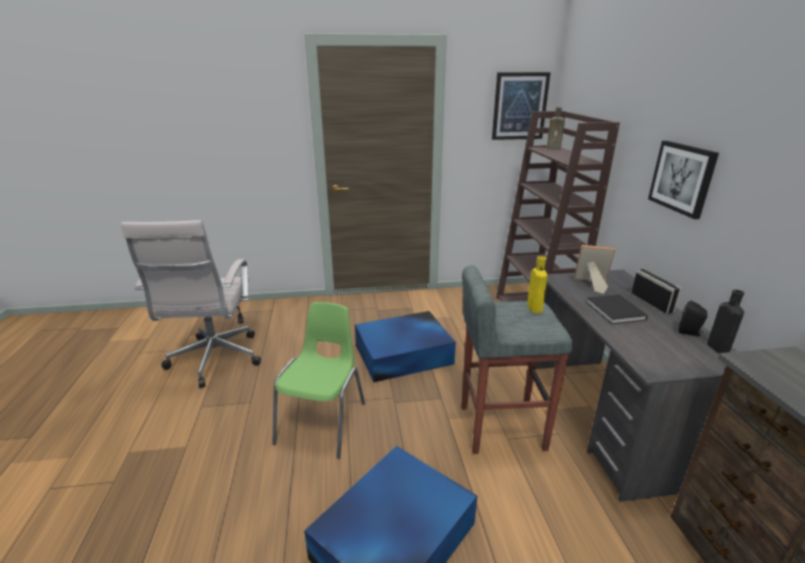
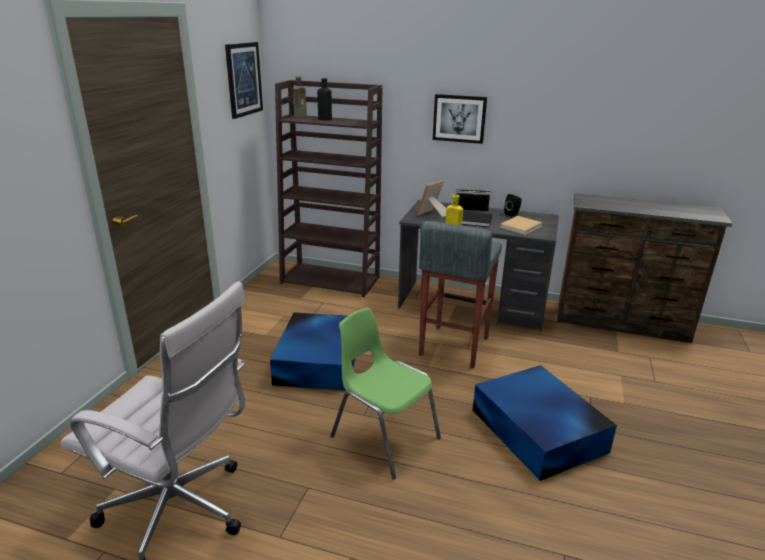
camera: 65 degrees left, 0 degrees up
black bottle [707,290,745,354] -> black bottle moved to [317,78,332,121]
none -> beige book [500,216,543,235]

